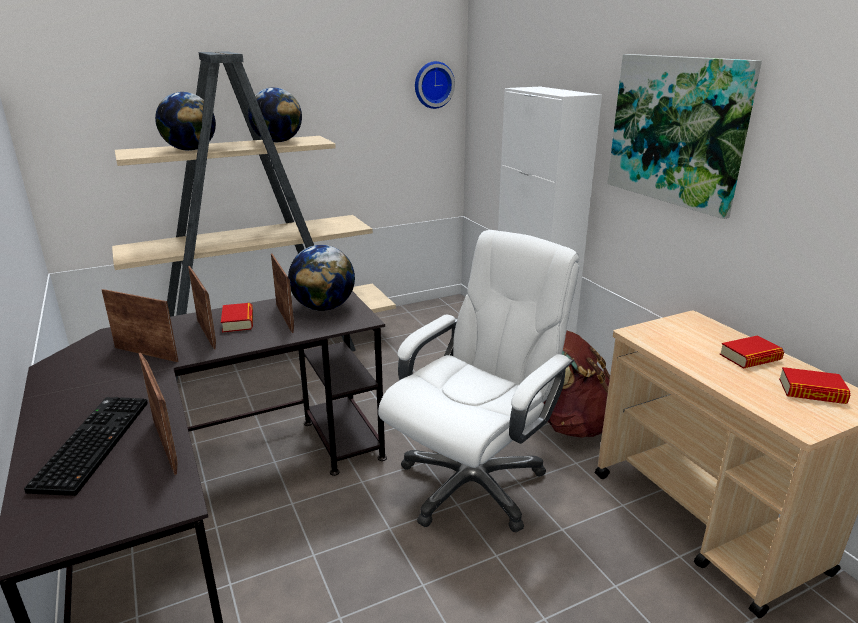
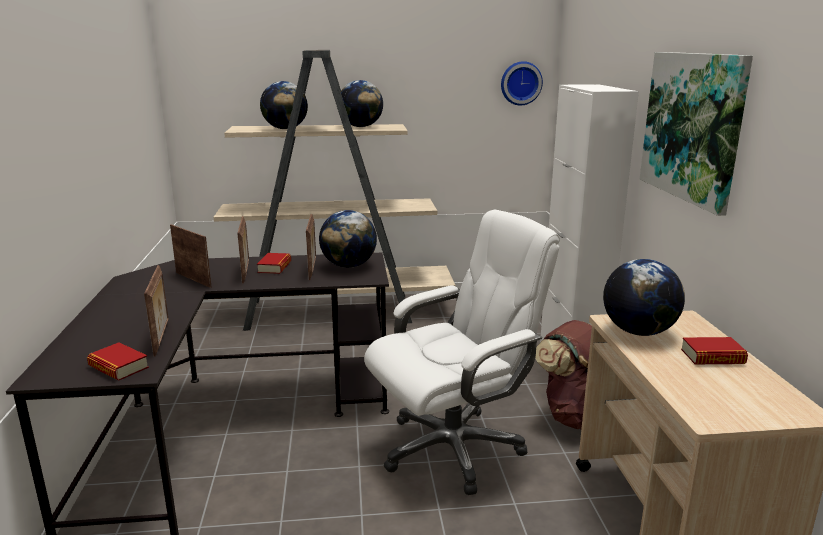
camera: 20 degrees right, 5 degrees down
keyboard [24,397,148,496] -> none
book [779,367,850,404] -> book moved to [87,342,149,381]
none -> globe [603,259,685,336]

